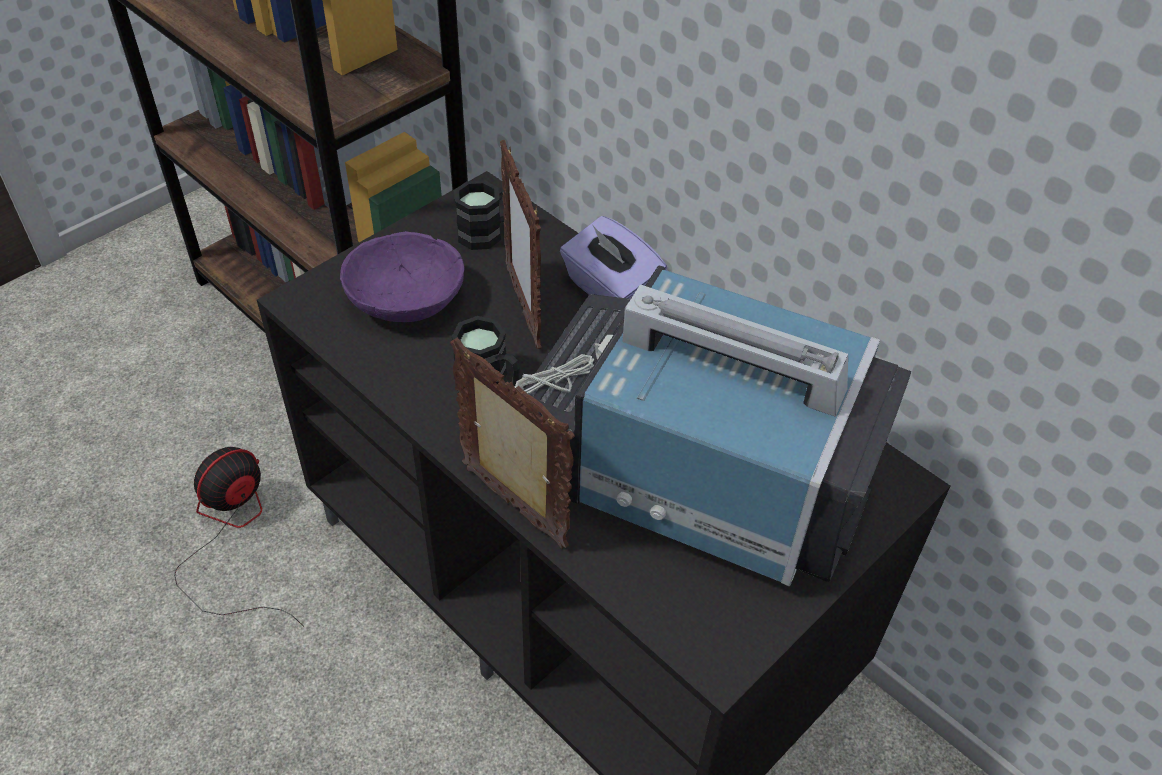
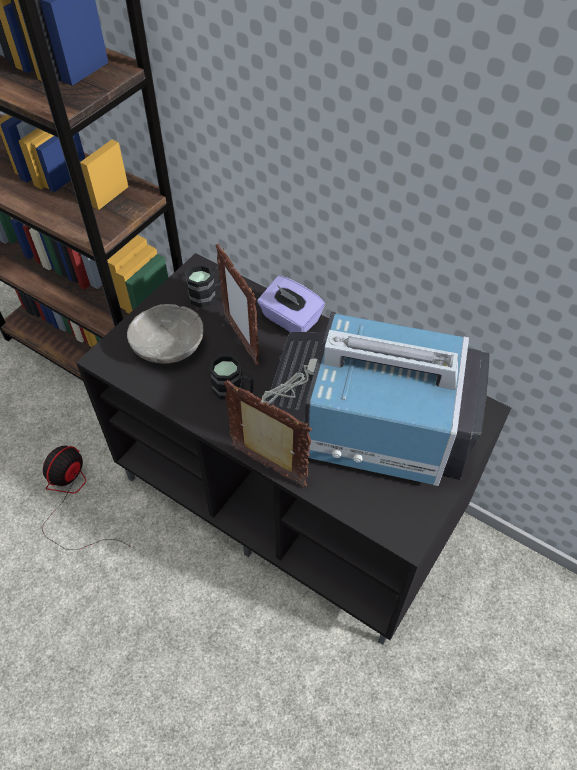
camera: 10 degrees left, 5 degrees up
purple bowl [340,231,465,322] -> grey bowl [127,304,204,364]

